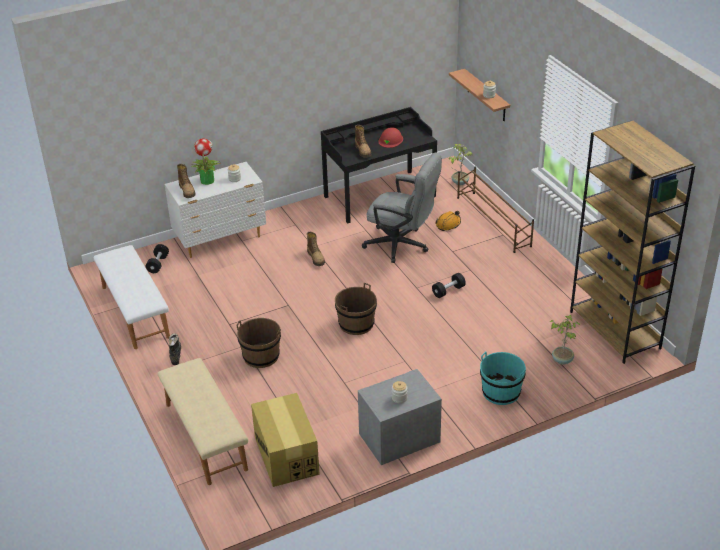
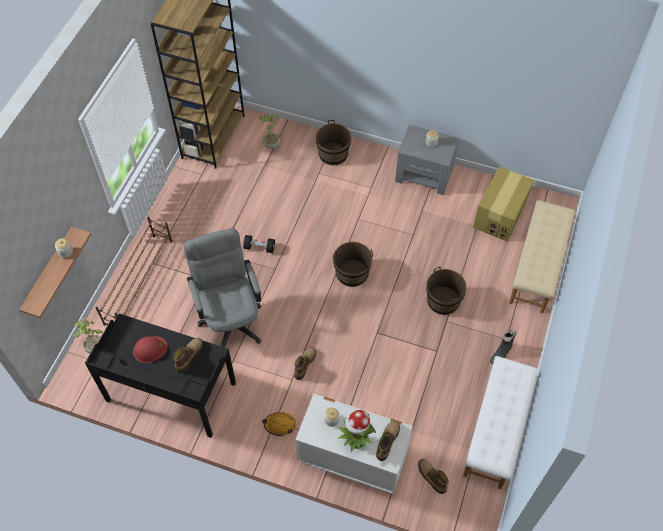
camera: 135 degrees left, 20 degrees up
black dumbbell [146,244,169,273] -> boot [418,459,449,494]
orange hard hat [435,211,461,231] -> orange hard hat moved to [262,412,296,436]
turquoise bucket [480,352,526,405] -> brown bucket [316,120,351,165]

